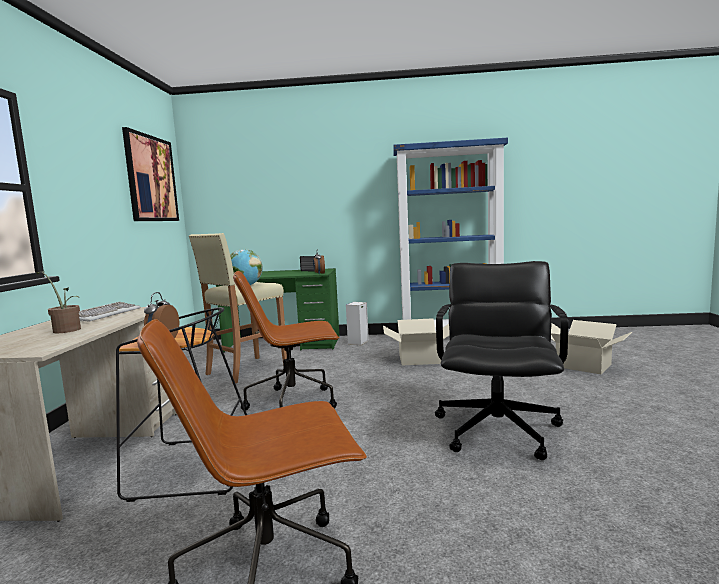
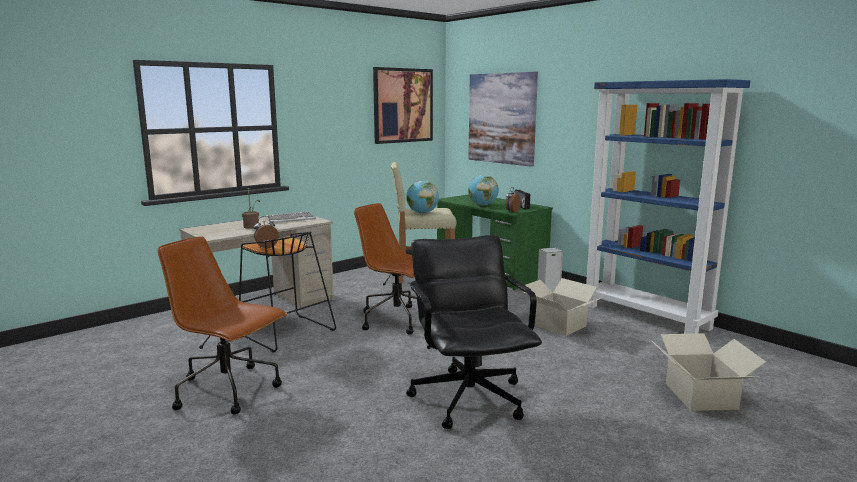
camera: 45 degrees right, 5 degrees up
black office chair [435,261,568,460] -> black office chair turned 75 degrees counterclockwise [406,235,542,429]
none -> picture [468,72,538,167]
none -> globe [468,175,499,205]

